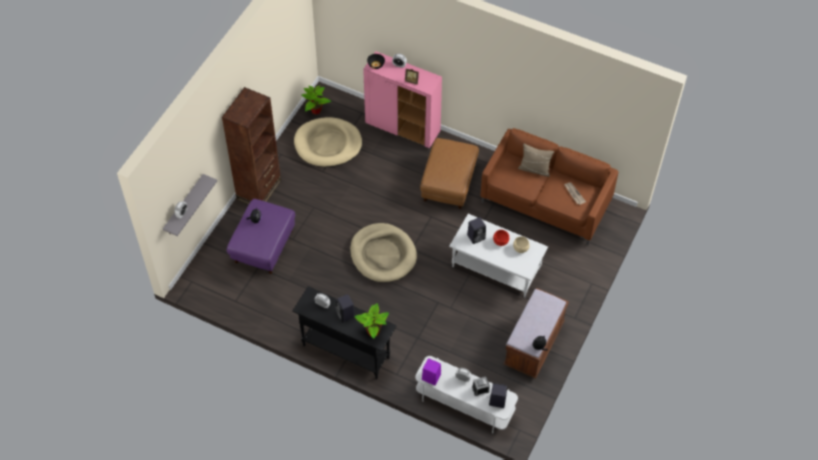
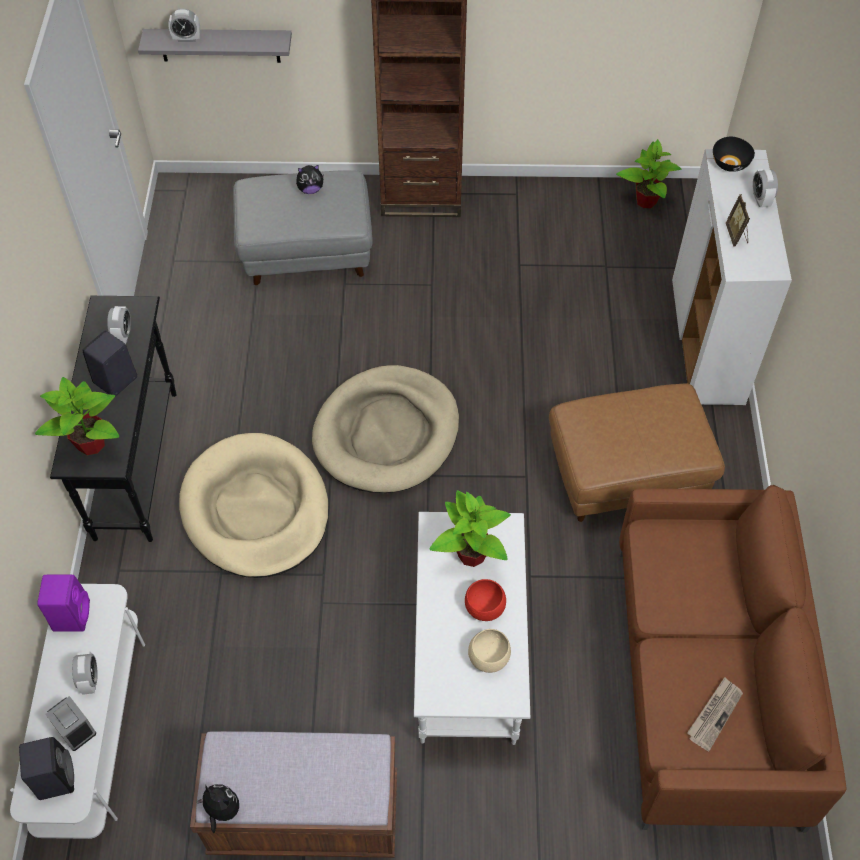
camera: 65 degrees right, 0 degrees up
purple ottoman [227,199,295,274] -> grey ottoman [233,170,373,285]
beige dog bed [294,117,362,167] -> beige dog bed moved to [179,433,329,578]
pink cabinet [363,51,442,148] -> white cabinet [672,149,792,405]
black speaker [467,217,486,244] -> potted plant [430,490,511,567]
beige pillow [518,144,554,177] -> none

